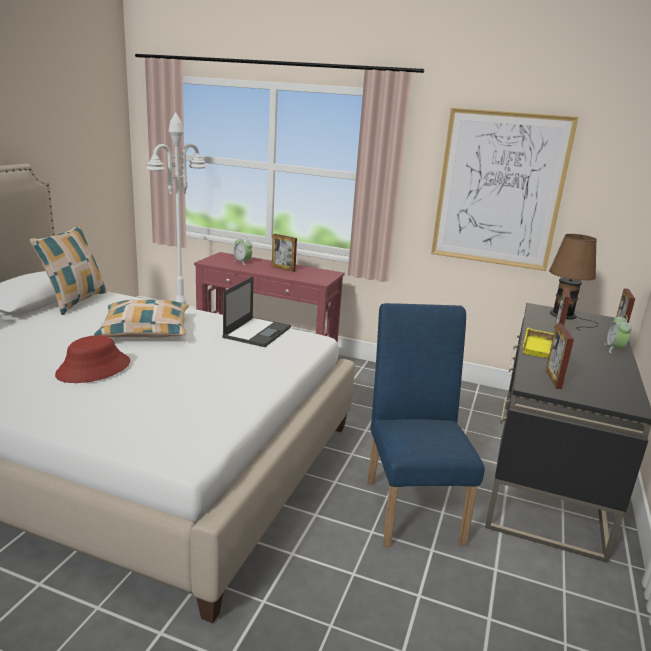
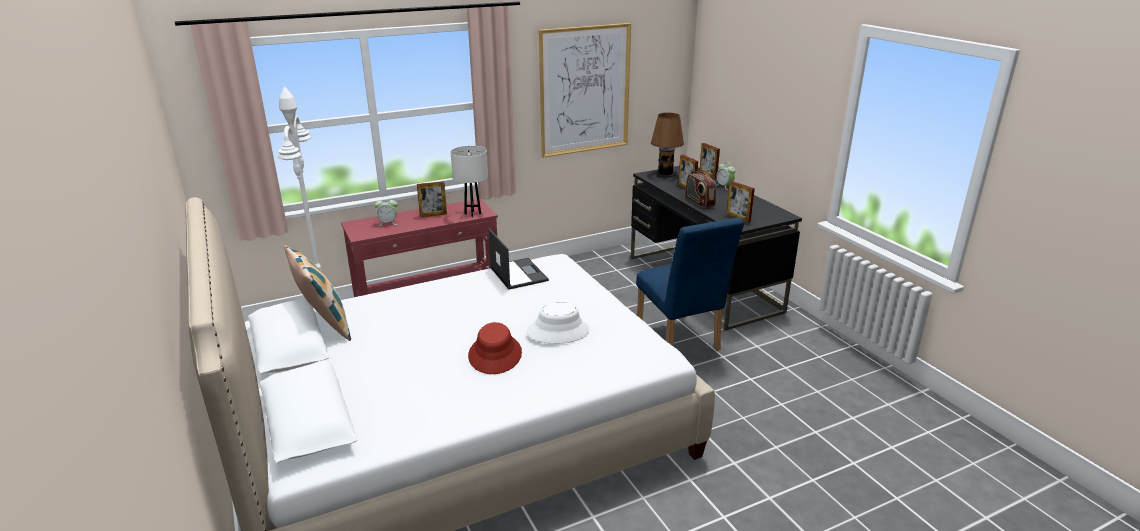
camera: 45 degrees left, 5 degrees up
pillow [94,300,189,338] -> none
blue chair [367,303,485,547] -> blue chair turned 150 degrees counterclockwise [636,217,744,351]
yellow tray [522,328,554,358] -> radio [685,171,716,208]
none -> white table lamp [450,146,488,217]
none -> white hat [527,302,590,344]

